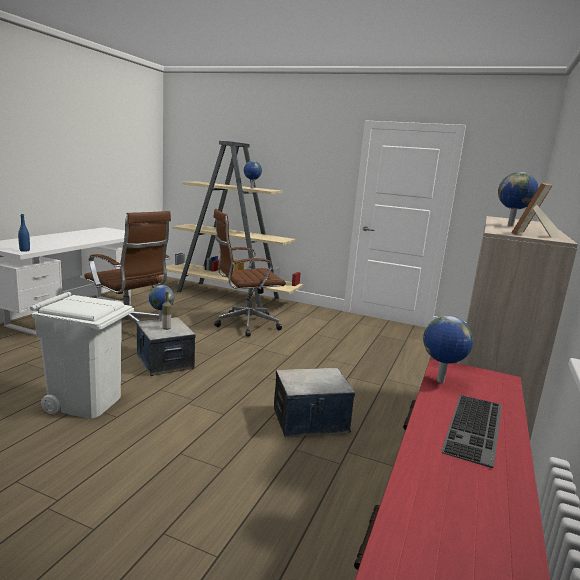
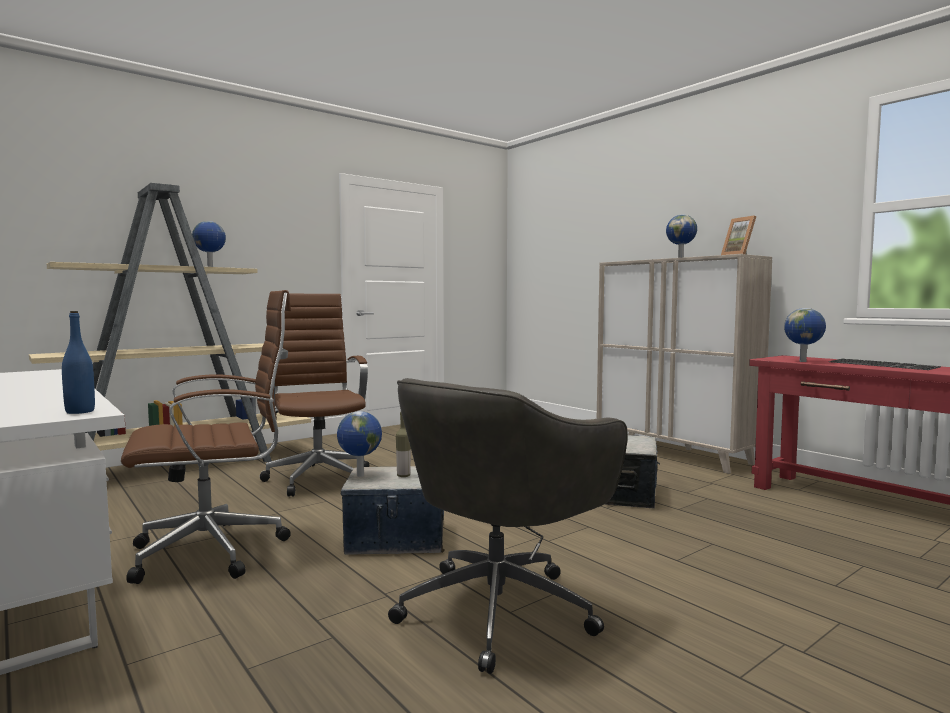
camera: 60 degrees left, 10 degrees down
white trash can [30,292,134,418] -> grey office chair [388,378,628,674]
brown office chair [213,209,286,337] -> brown office chair turned 150 degrees clockwise [260,294,369,497]

